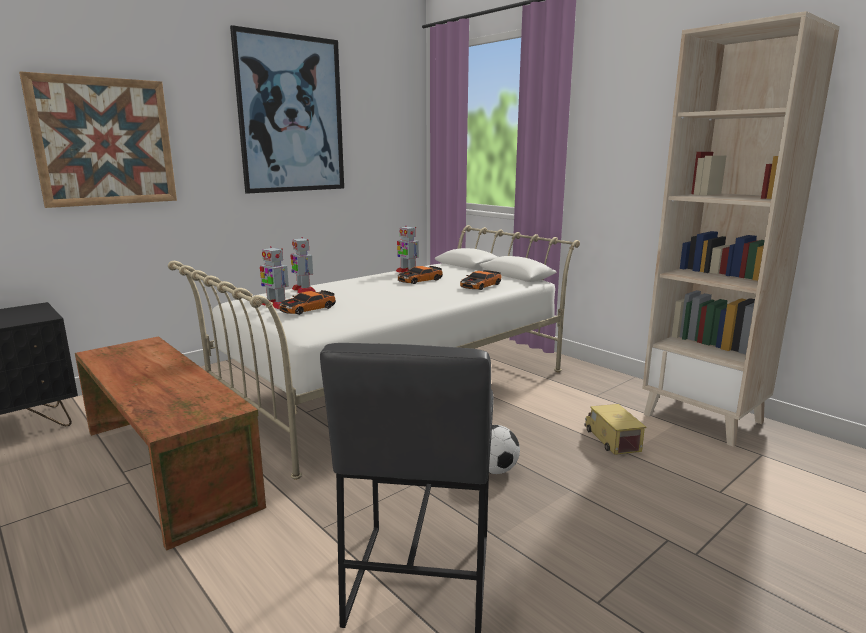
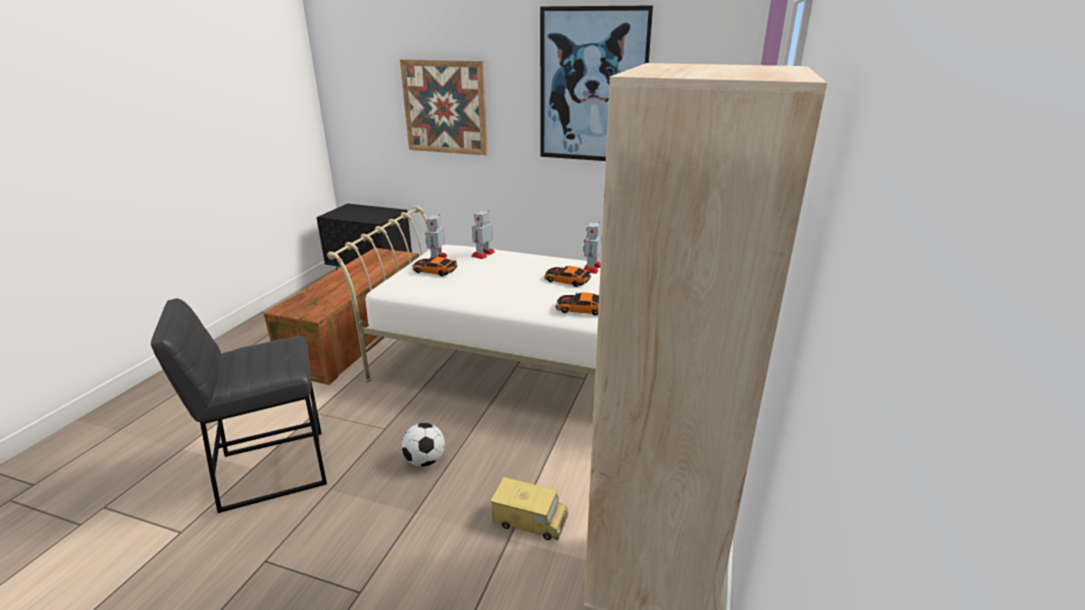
camera: 60 degrees right, 10 degrees up
toy truck [584,404,647,455] -> toy truck turned 60 degrees clockwise [490,477,568,540]

